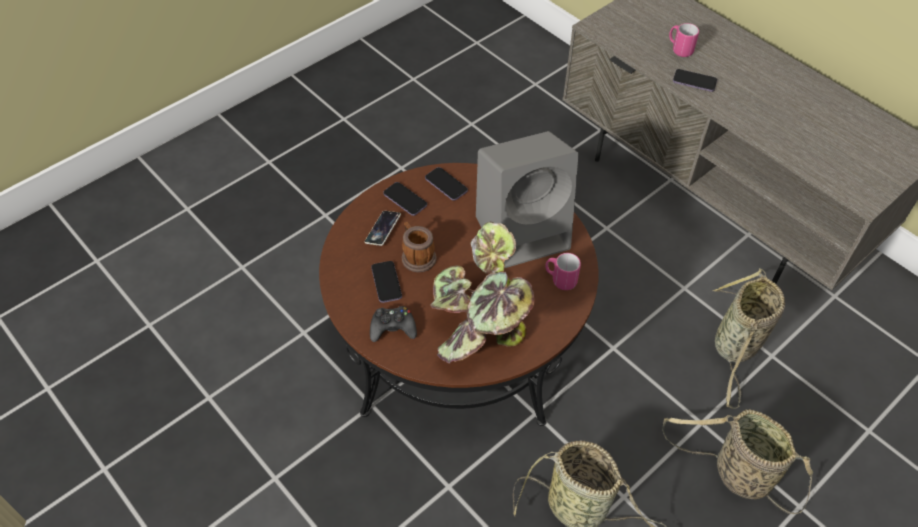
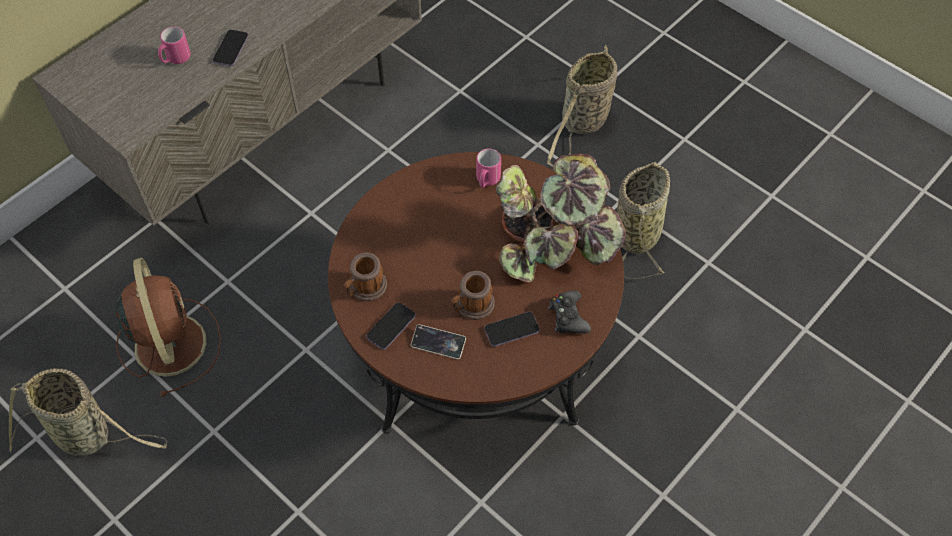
camera: 95 degrees left, 5 degrees up
phone [425,167,468,201] -> mug [344,252,387,301]
grey speaker [476,131,578,268] -> none
basket [712,268,785,409] -> basket moved to [9,368,168,456]
none -> brown fan [115,258,221,397]

